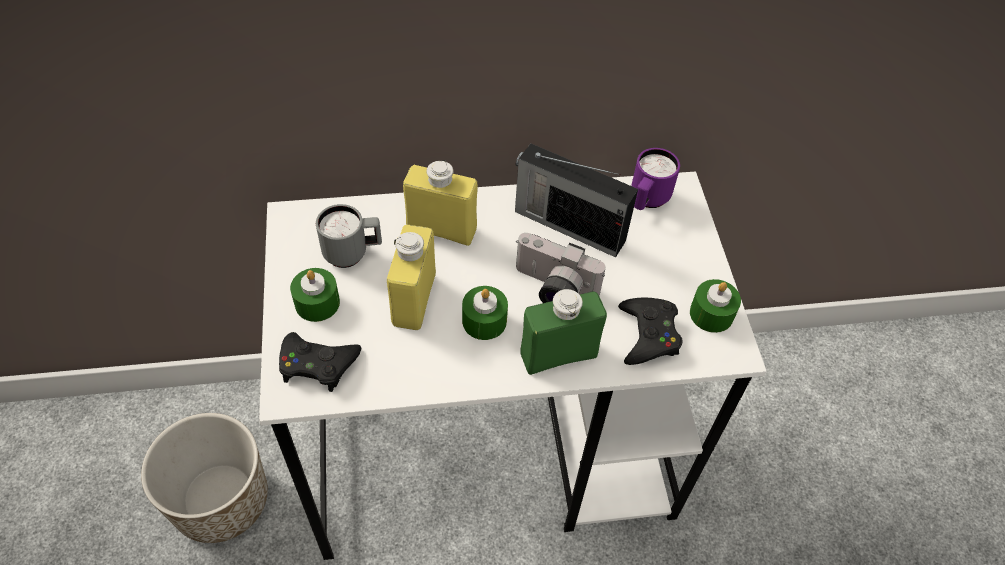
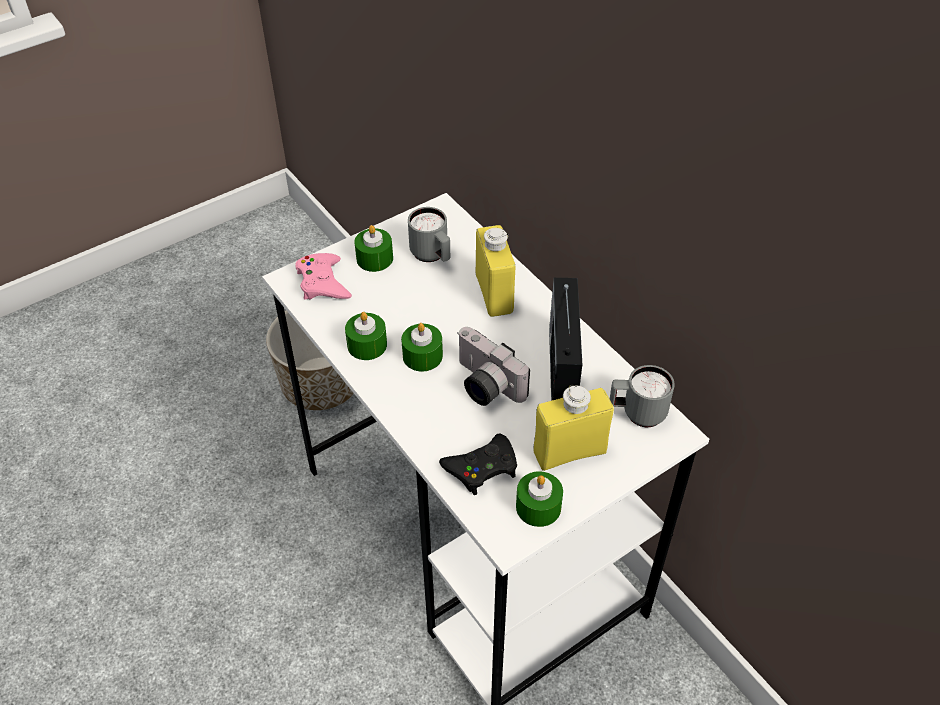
camera: 65 degrees right, 5 degrees down
black game controller [279,332,362,392] -> pink game controller [295,253,352,300]
yellow bottle [387,225,436,330] -> yellow bottle moved to [533,385,614,471]
camera [516,233,606,303] -> camera turned 45 degrees counterclockwise [457,327,530,406]
green bottle [520,289,607,375] -> none
purple mug [631,148,680,210] -> grey mug [610,365,675,427]
none -> green candle [345,312,387,360]

